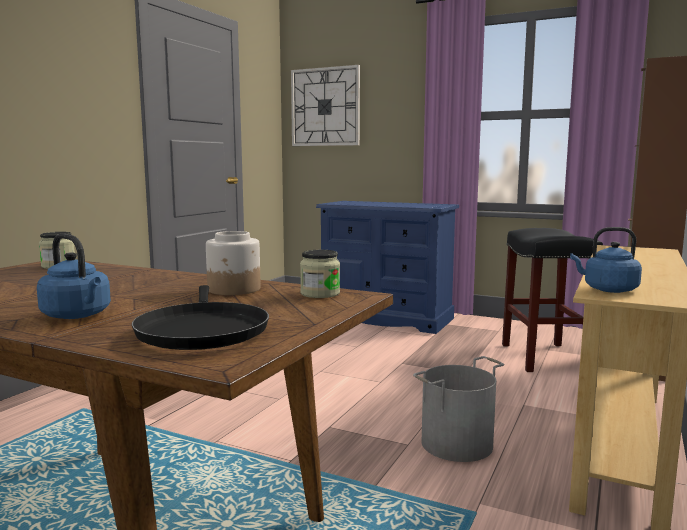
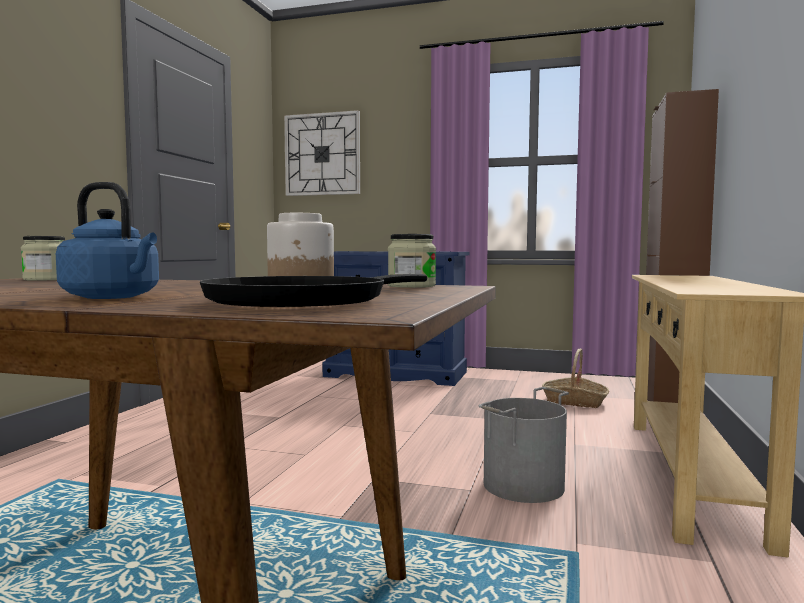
camera: 10 degrees left, 5 degrees down
black frying pan [132,285,269,350] -> black frying pan turned 60 degrees clockwise [200,274,427,307]
black stool [502,228,603,372] -> basket [542,349,609,408]
blue kettle [570,227,642,293] -> none

